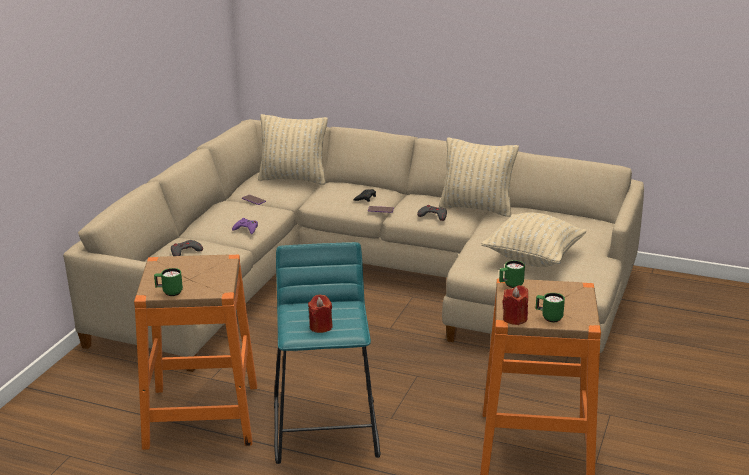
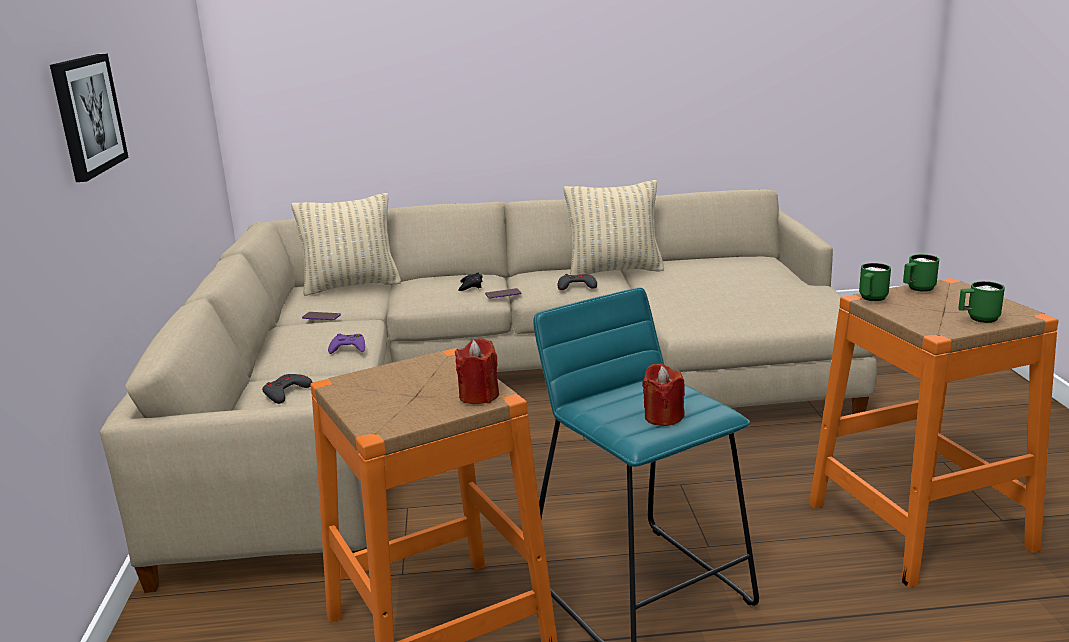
camera: 25 degrees left, 5 degrees down
green mug [154,268,183,296] -> green mug moved to [903,254,939,292]
beige pillow [481,212,586,267] -> none
red candle [502,285,528,325] -> red candle moved to [455,338,499,404]
none -> picture [50,53,129,182]

